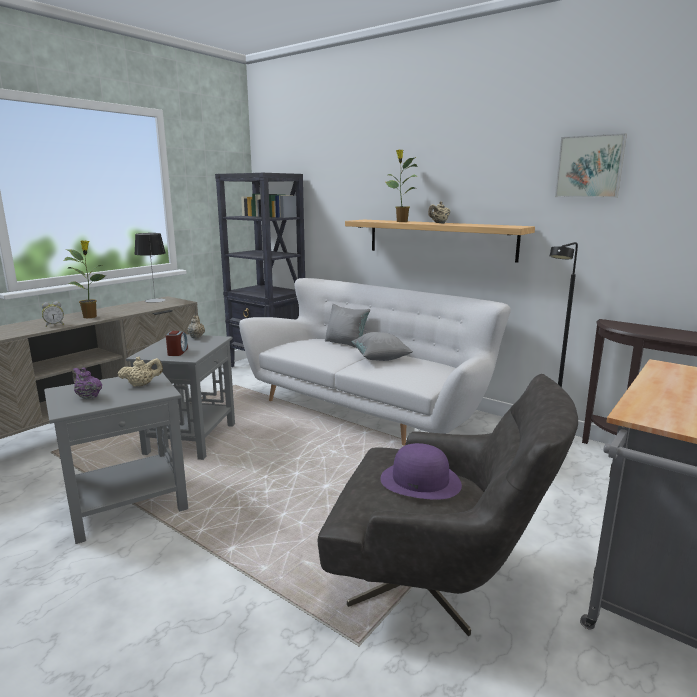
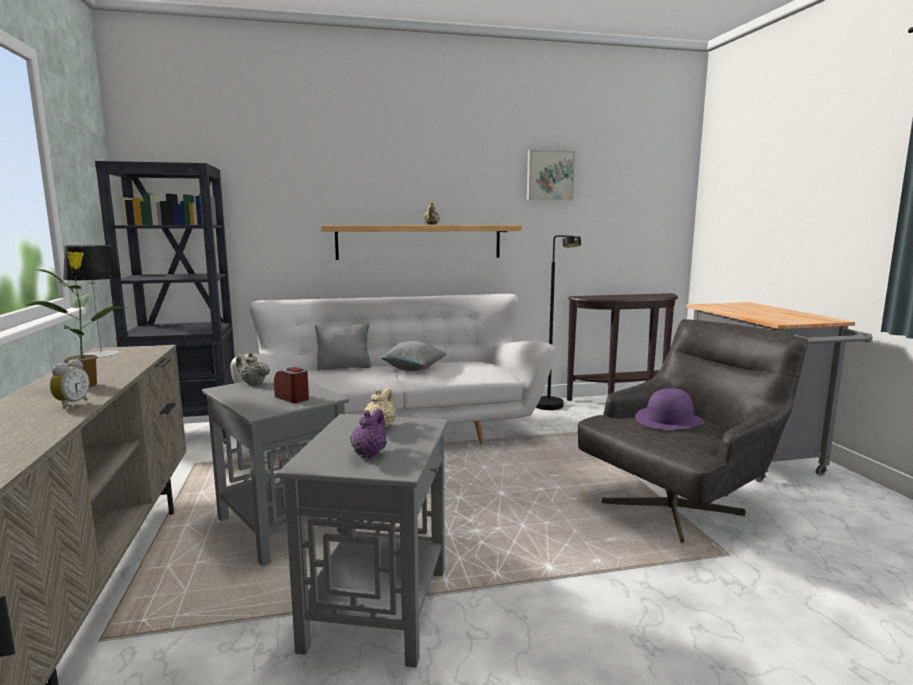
camera: 50 degrees left, 5 degrees down
purple teapot [72,367,102,399] -> purple teapot turned 120 degrees clockwise [351,409,387,459]
potted plant [386,149,418,222] -> none

